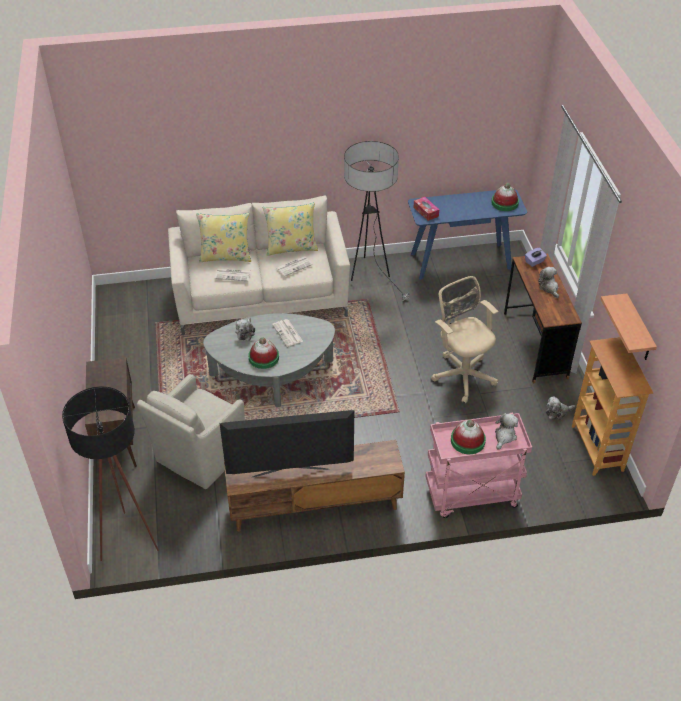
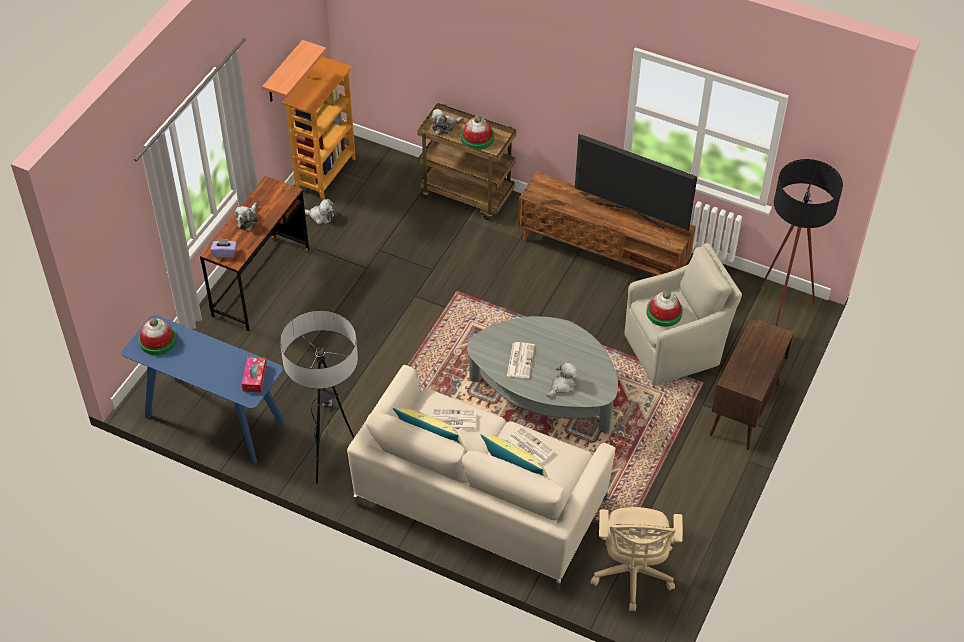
camera: 145 degrees left, 5 degrees up
hat [248,338,279,369] -> hat moved to [647,291,683,327]
pink cart [425,413,532,518] -> brown cart [418,103,516,220]
beige office chair [431,276,498,403] -> beige office chair moved to [591,507,683,612]

